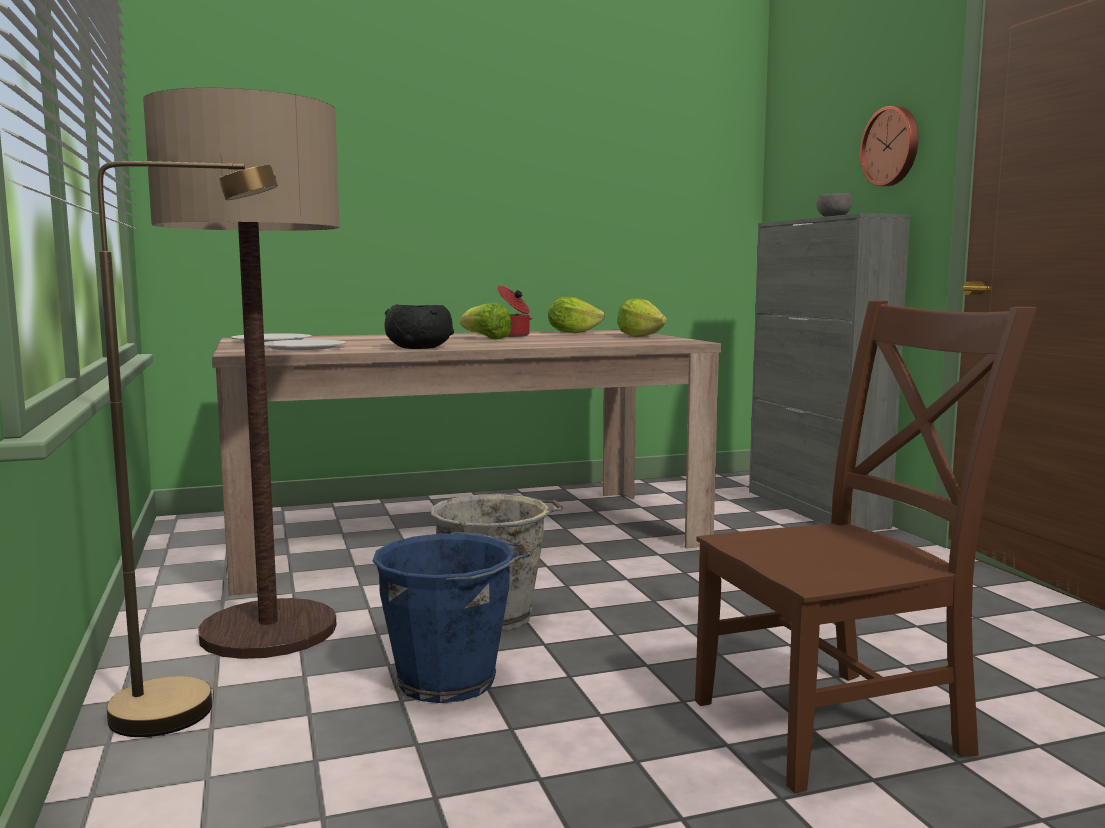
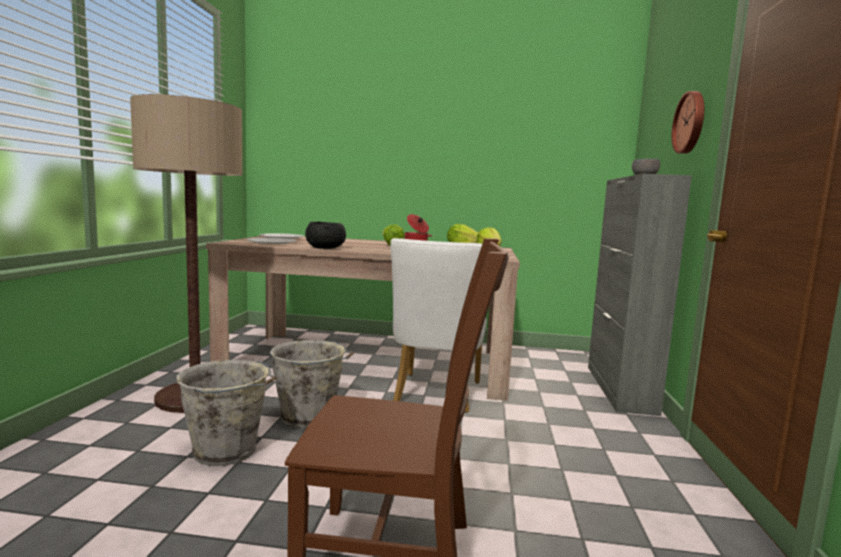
camera: 25 degrees right, 0 degrees up
brown floor lamp [97,161,278,737] -> none
blue bucket [373,532,532,703] -> grey bucket [176,360,276,466]
none -> white chair [390,238,487,413]

